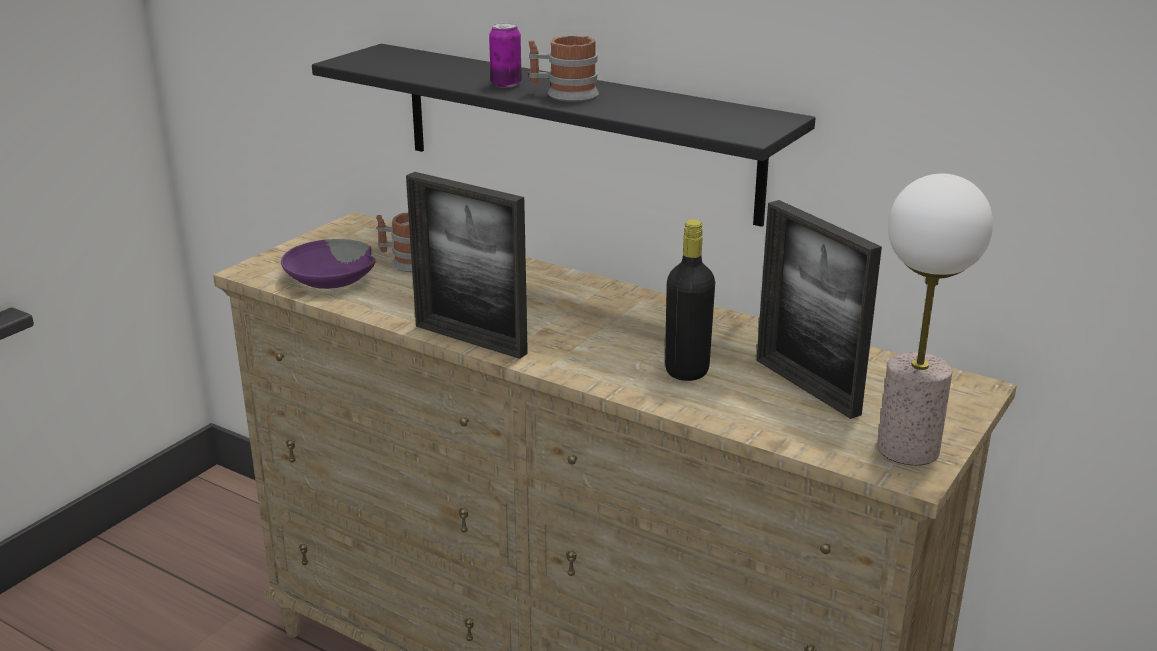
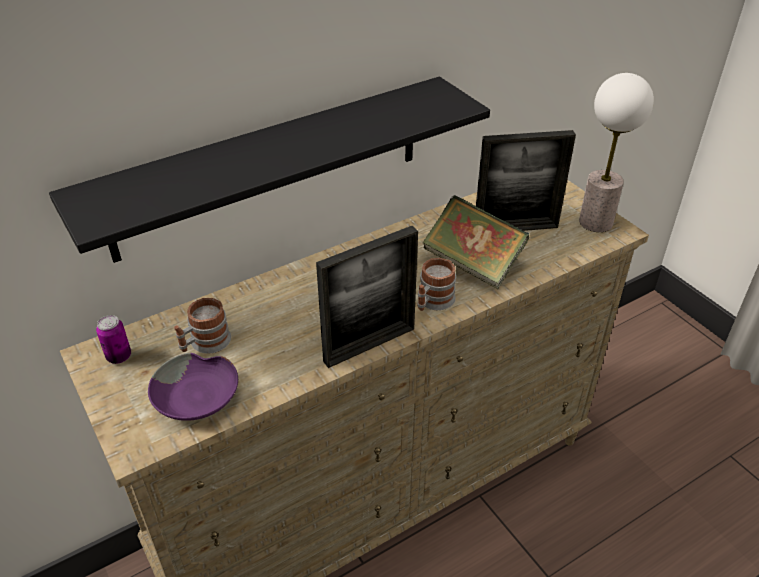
camera: 65 degrees left, 15 degrees up
can [489,23,522,88] -> can moved to [96,315,131,364]
mug [529,36,599,102] -> mug moved to [417,258,456,311]
black bottle [665,219,715,381] -> book [423,195,529,289]

